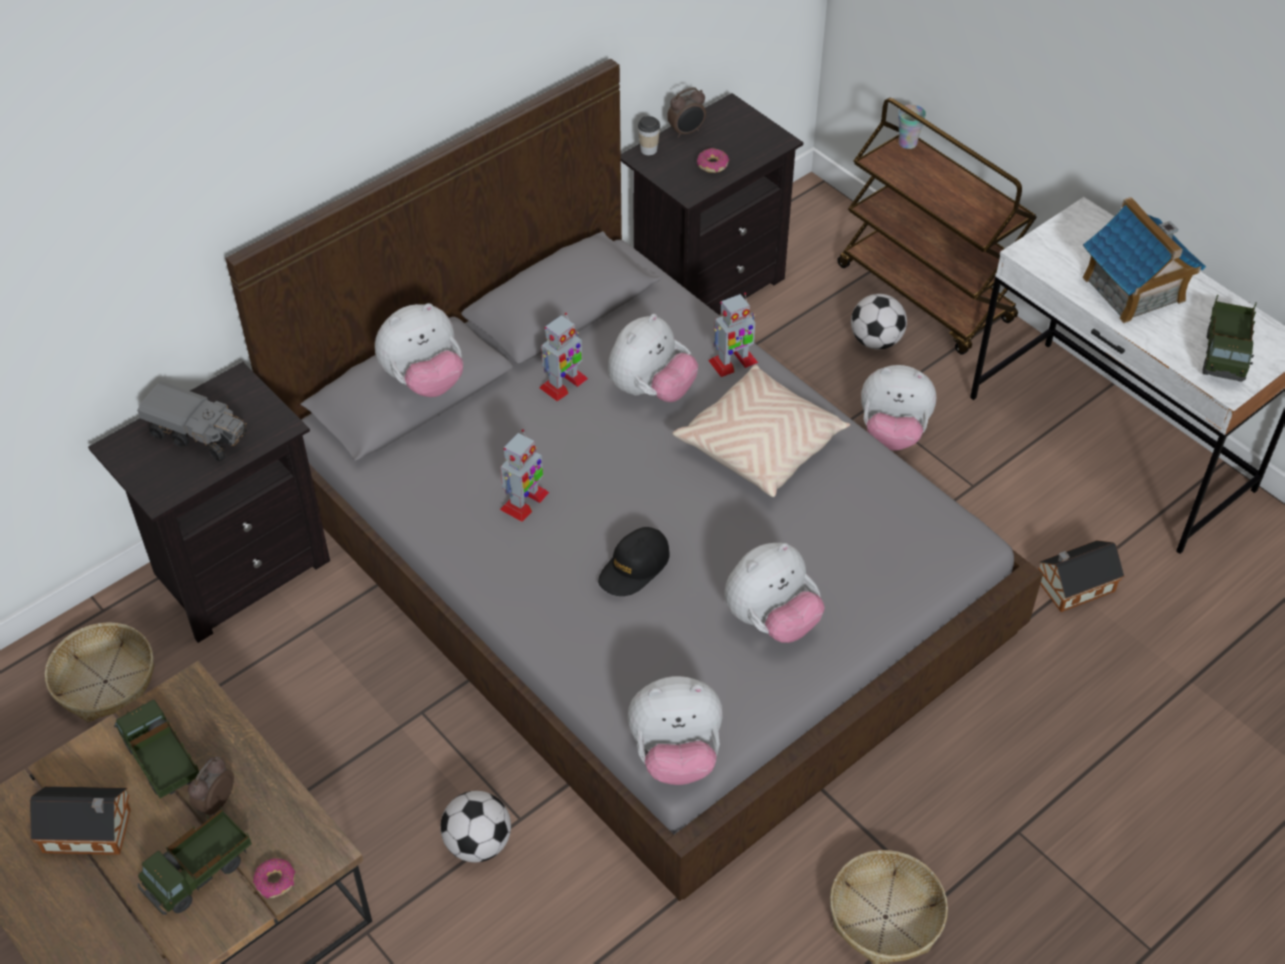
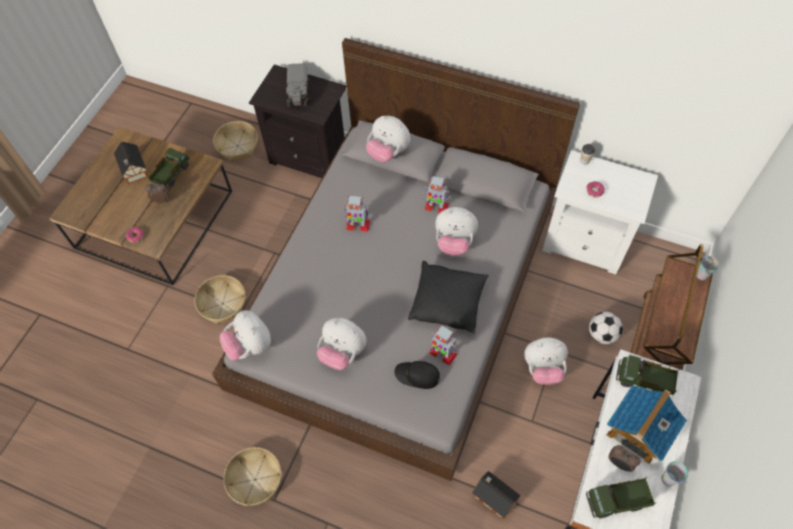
camera: 65 degrees right, 10 degrees up
toy truck [138,806,252,915] -> toy truck moved to [616,355,679,395]
football [440,791,511,862] -> basket [194,275,245,324]
black cap [598,527,670,596] -> black cap moved to [394,361,440,389]
black nightstand [621,93,803,315] -> white nightstand [542,151,658,275]
alarm clock [667,87,706,138] -> alarm clock moved to [608,445,640,472]
beige pillow [672,365,850,497] -> black pillow [408,261,489,334]
toy robot [708,293,758,377] -> toy robot moved to [429,325,457,366]
plush toy [861,365,936,451] -> plush toy turned 75 degrees counterclockwise [524,337,568,385]
none -> cup [662,461,688,486]

